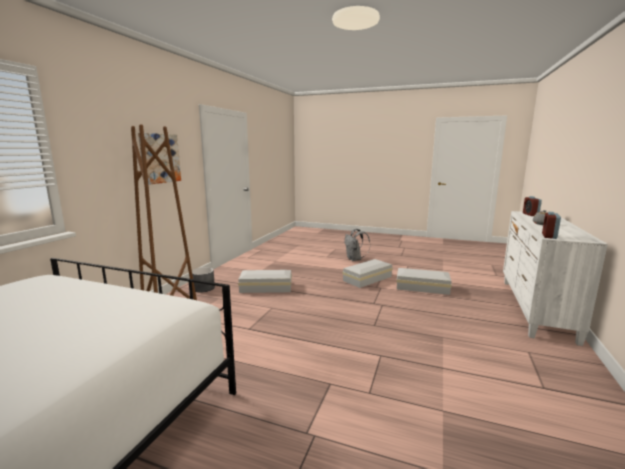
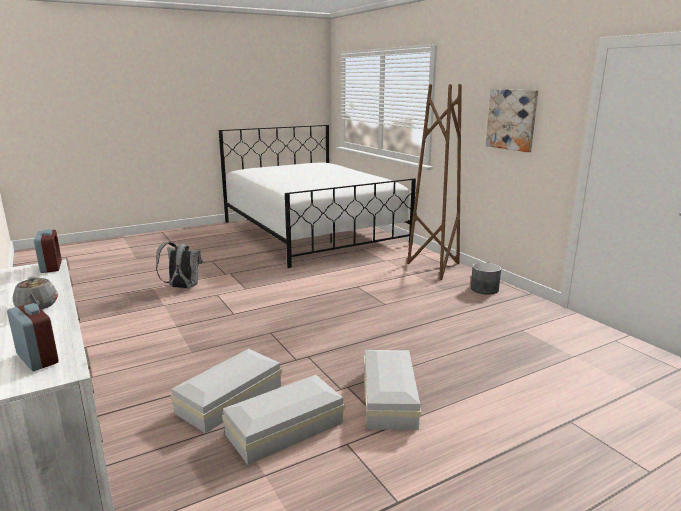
camera: 130 degrees right, 5 degrees up
white storage box [238,270,292,293] -> white storage box moved to [171,349,282,433]
grey backpack [344,229,370,261] -> grey backpack moved to [156,242,202,289]

